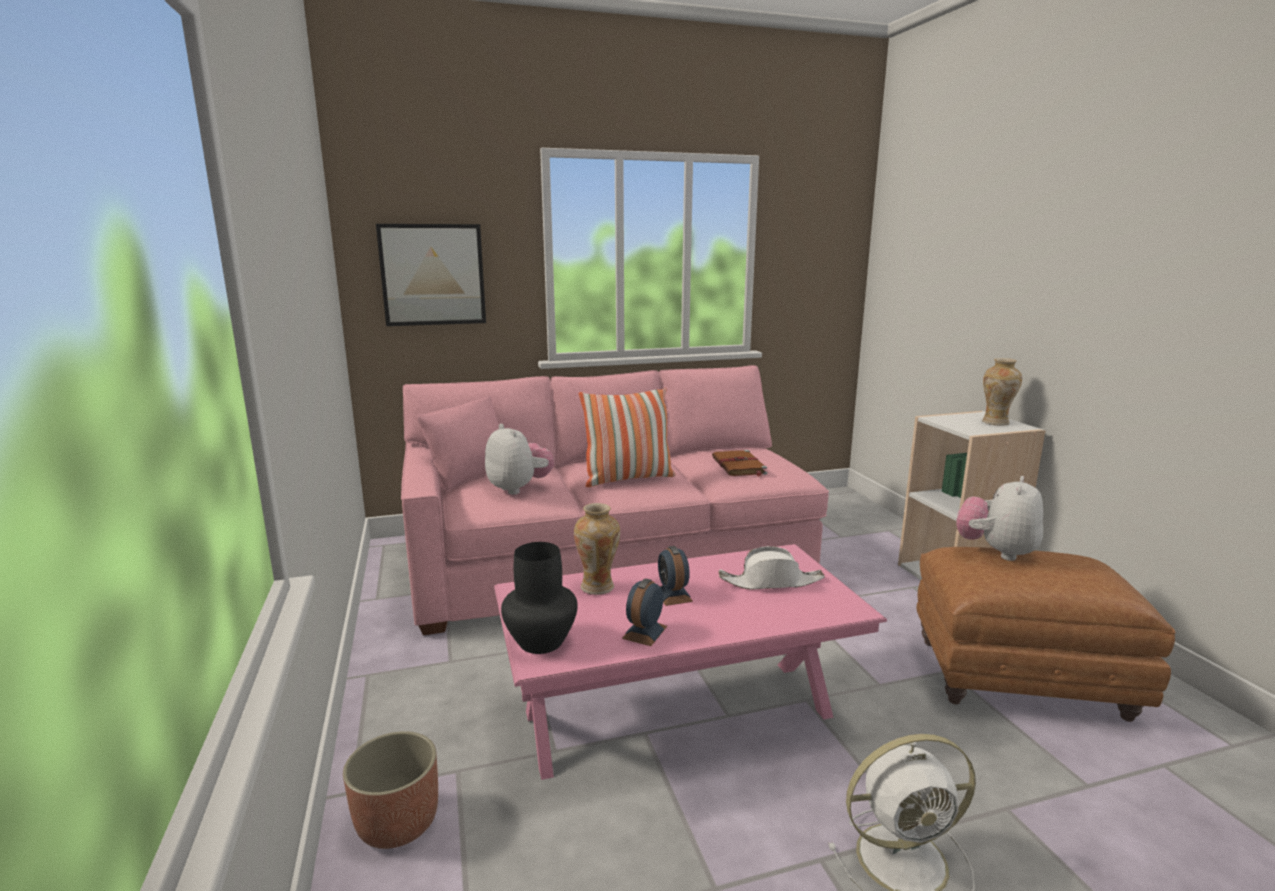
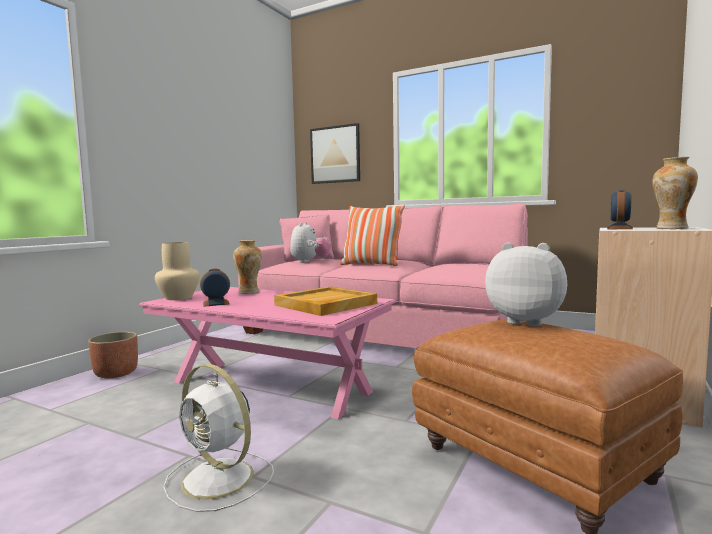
camera: 45 degrees right, 10 degrees down
black vase [501,542,578,654] -> beige vase [155,242,200,300]
alarm clock [658,546,693,606] -> alarm clock moved to [607,189,633,229]
brown book [712,450,767,477] -> none
white hat [719,546,825,590] -> beige tray [274,286,377,316]
plush toy [956,476,1043,561] -> plush toy turned 45 degrees clockwise [485,242,567,327]

